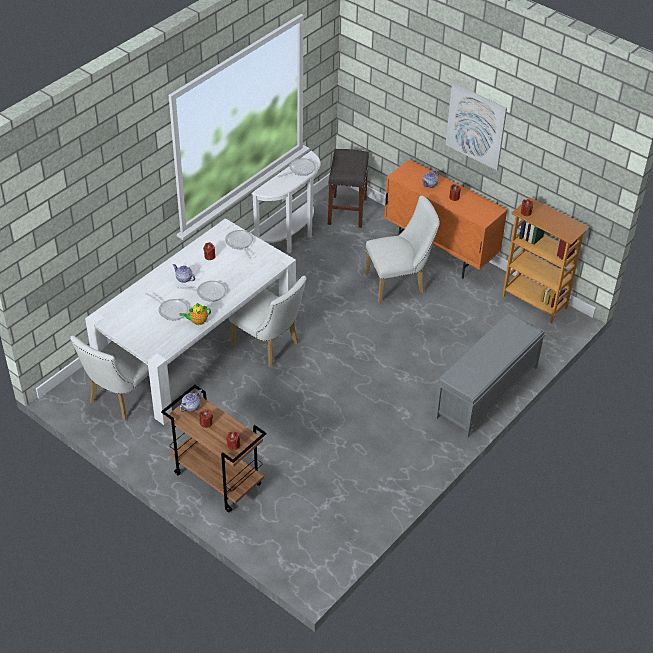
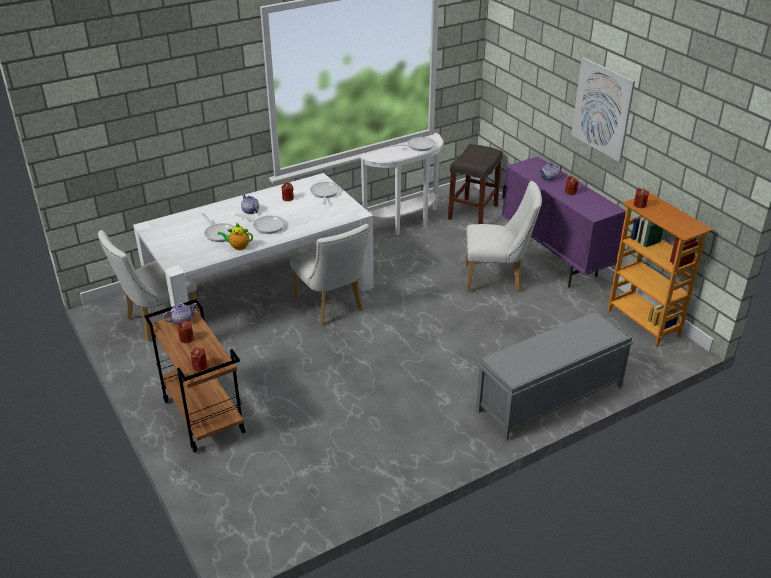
camera: 20 degrees right, 10 degrees down
orange cabinet [384,159,507,279] -> purple cabinet [502,156,626,288]

